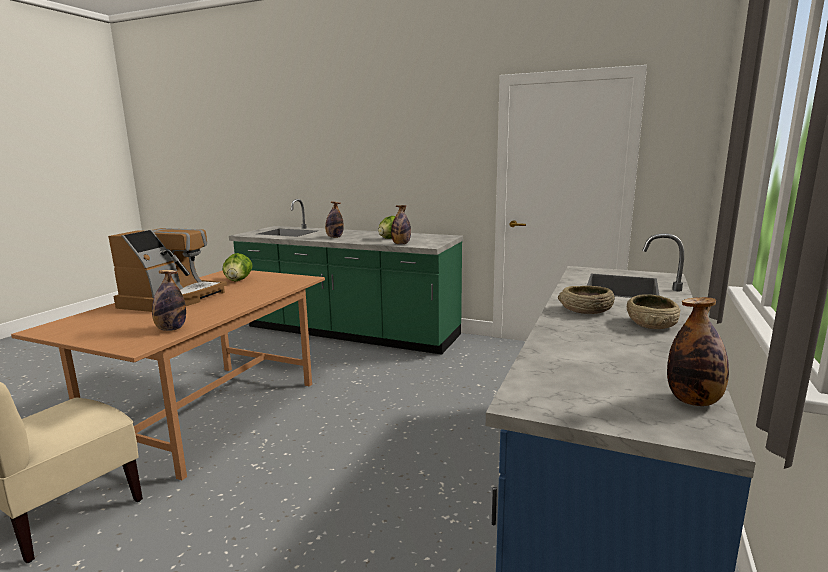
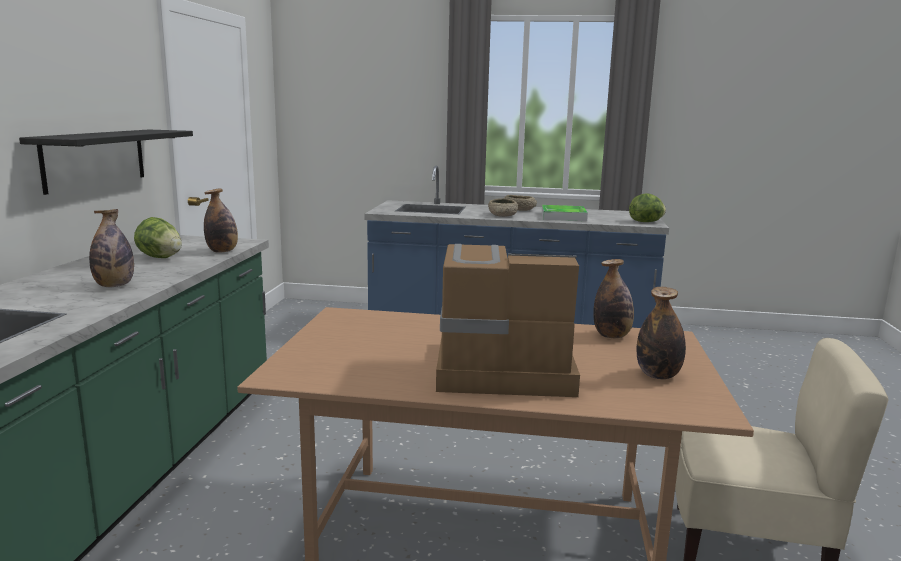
camera: 105 degrees left, 0 degrees up
lettuce [223,253,253,282] -> lettuce moved to [629,193,666,222]
bottle [667,297,729,406] -> bottle moved to [636,287,686,379]
none -> black shelf [19,130,193,195]
none -> tray [542,205,588,221]

